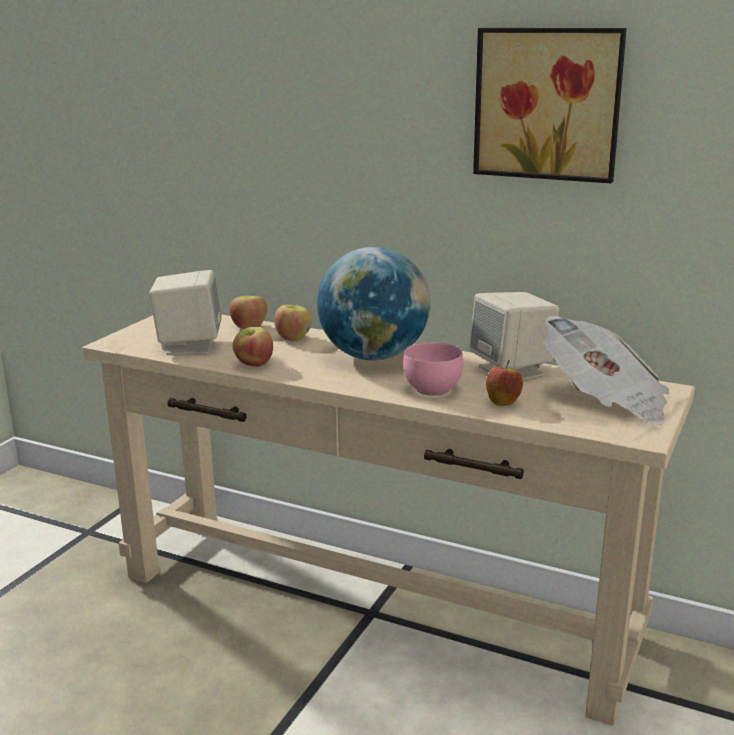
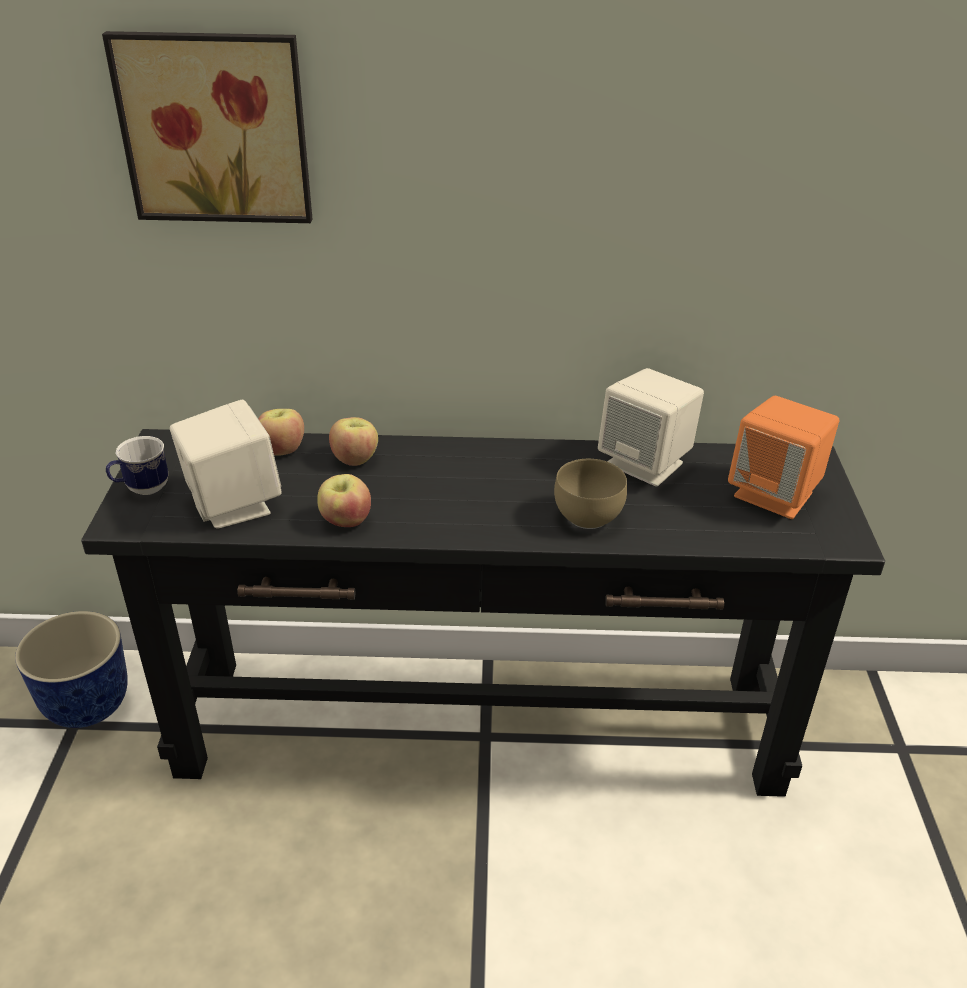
camera: 25 degrees left, 15 degrees up
beige console table [82,314,695,726] -> black console table [81,429,885,797]
globe [317,247,430,361] -> none
pink bowl [403,342,463,396] -> brown bowl [554,459,627,529]
picture [473,28,627,183] -> picture moved to [102,31,312,223]
apple [486,360,523,406] -> none
newspaper [544,316,669,425] -> orange speaker [728,396,839,519]
none -> planter [15,611,128,728]
none -> mug [106,436,168,495]

